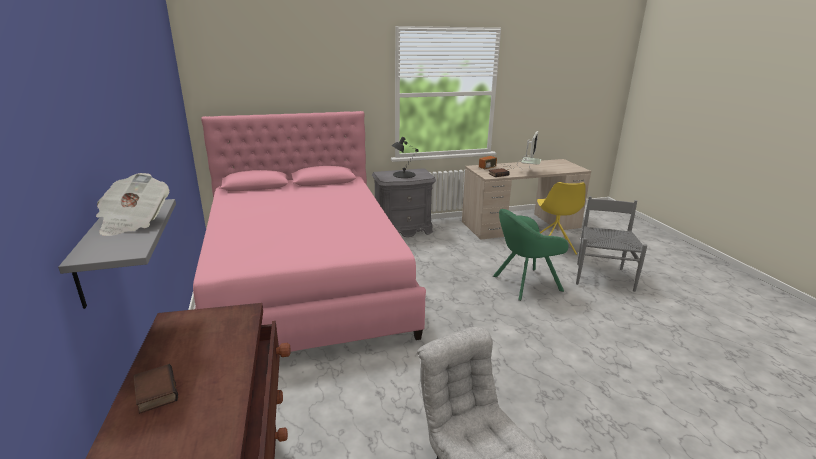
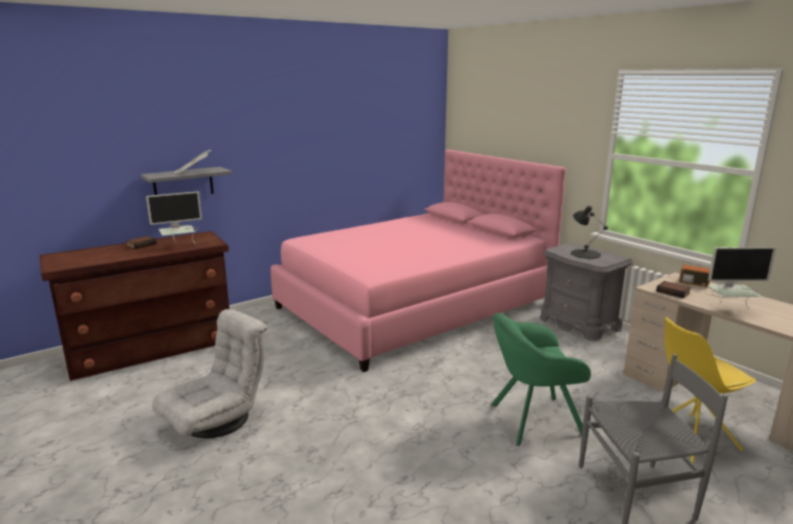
camera: 70 degrees right, 5 degrees down
green armchair [493,209,569,301] -> green armchair turned 60 degrees counterclockwise [491,313,591,446]
none -> monitor [146,192,202,245]

